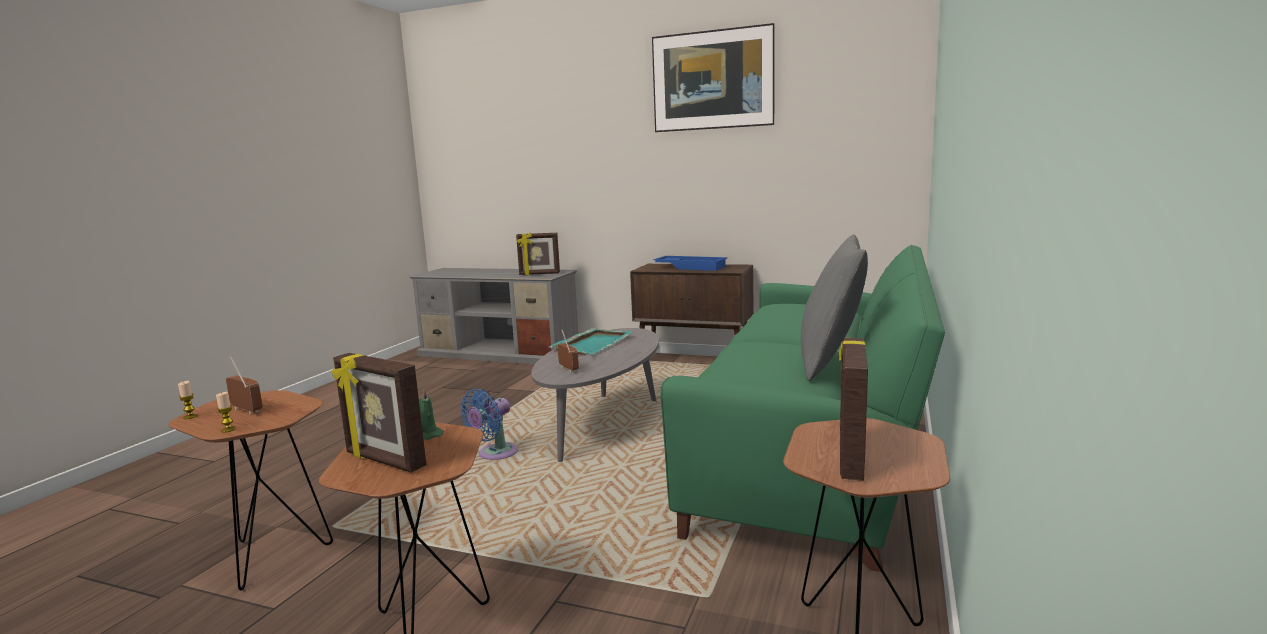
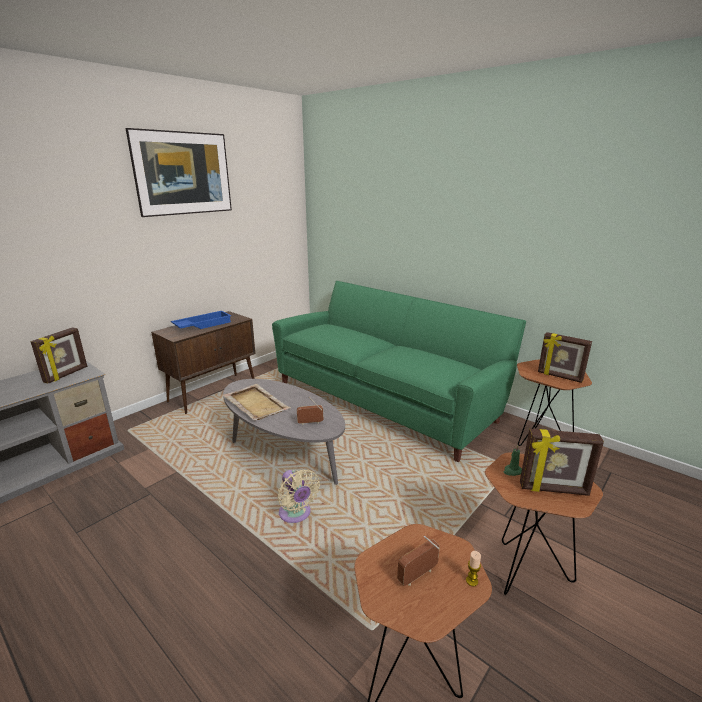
camera: 70 degrees left, 10 degrees up
candle [178,381,198,419] -> none
picture frame [332,353,426,473] -> picture frame turned 45 degrees clockwise [520,429,604,496]
blue fan [460,389,518,460] -> beige fan [277,469,320,523]
turquoise tray [549,328,632,355] -> beige tray [223,384,291,420]
grey pillow [801,234,868,381] -> none

